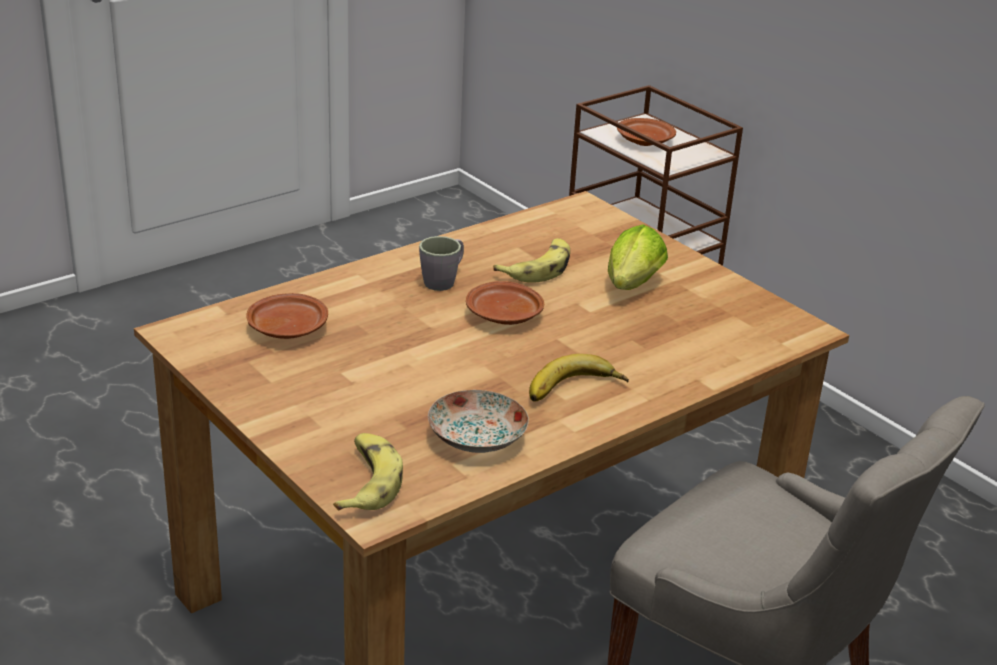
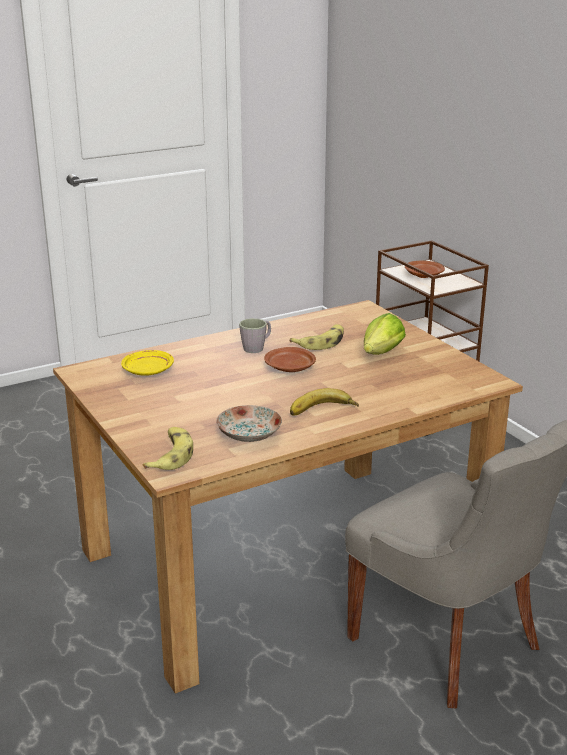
camera: 10 degrees right, 5 degrees down
brown plate [246,293,328,339] -> yellow plate [121,350,174,376]

